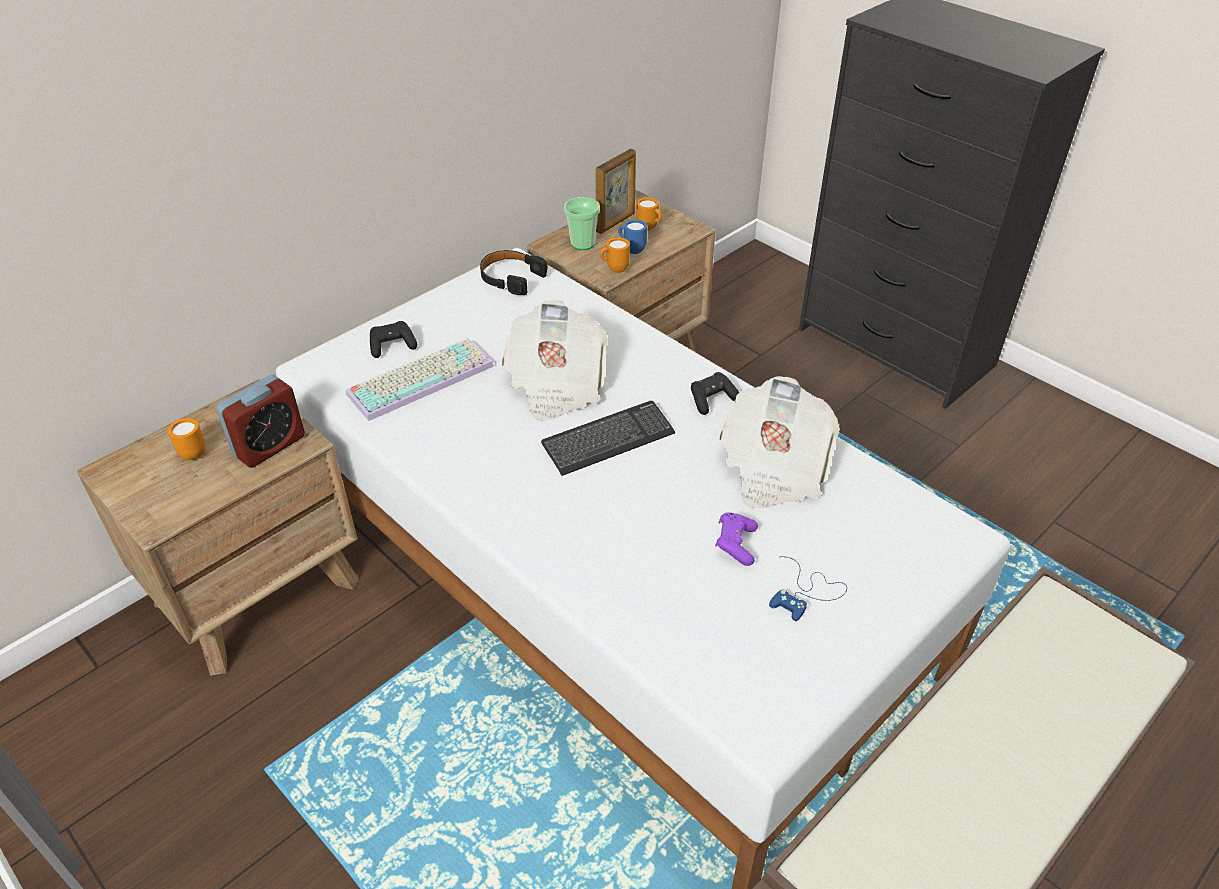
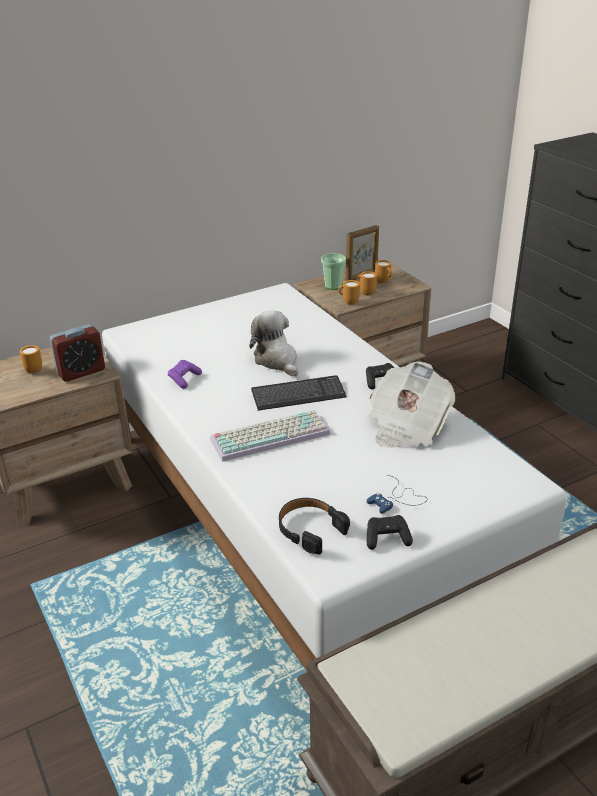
camera: 15 degrees right, 10 degrees down
keyboard [346,338,494,421] -> keyboard moved to [210,410,330,462]
black game controller [370,321,417,358] -> black game controller moved to [367,515,413,550]
black headphones [480,250,548,295] -> black headphones moved to [279,498,350,554]
newspaper [501,300,608,421] -> plush toy [249,311,298,377]
blue mug [618,219,647,254] -> orange mug [357,271,377,296]
purple game controller [715,512,758,566] -> purple game controller moved to [168,360,202,389]

